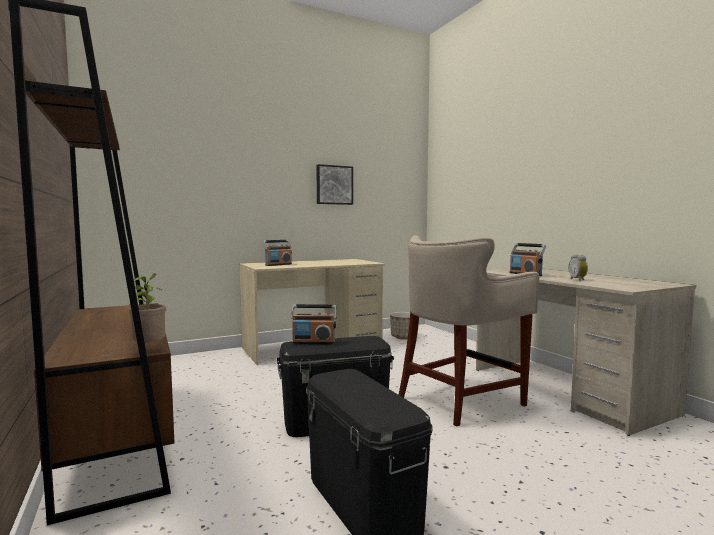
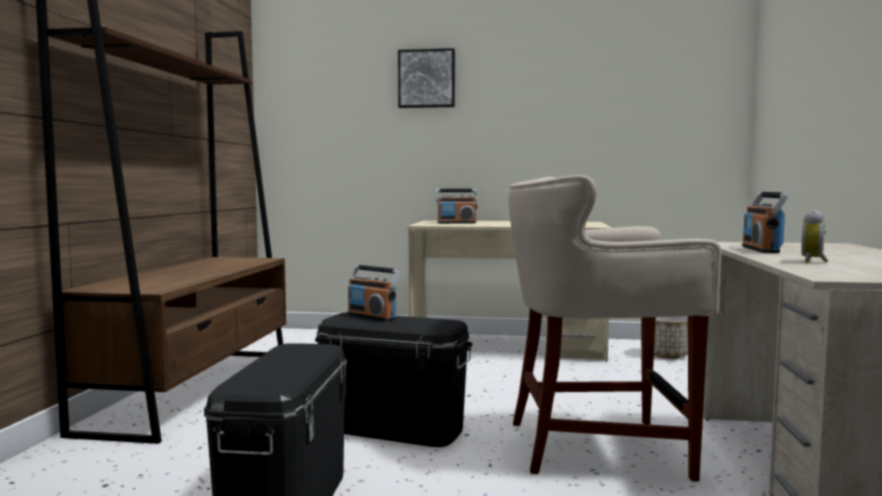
camera: 35 degrees right, 0 degrees up
potted plant [128,273,166,343] -> none
picture [316,164,353,205] -> picture moved to [398,48,455,108]

